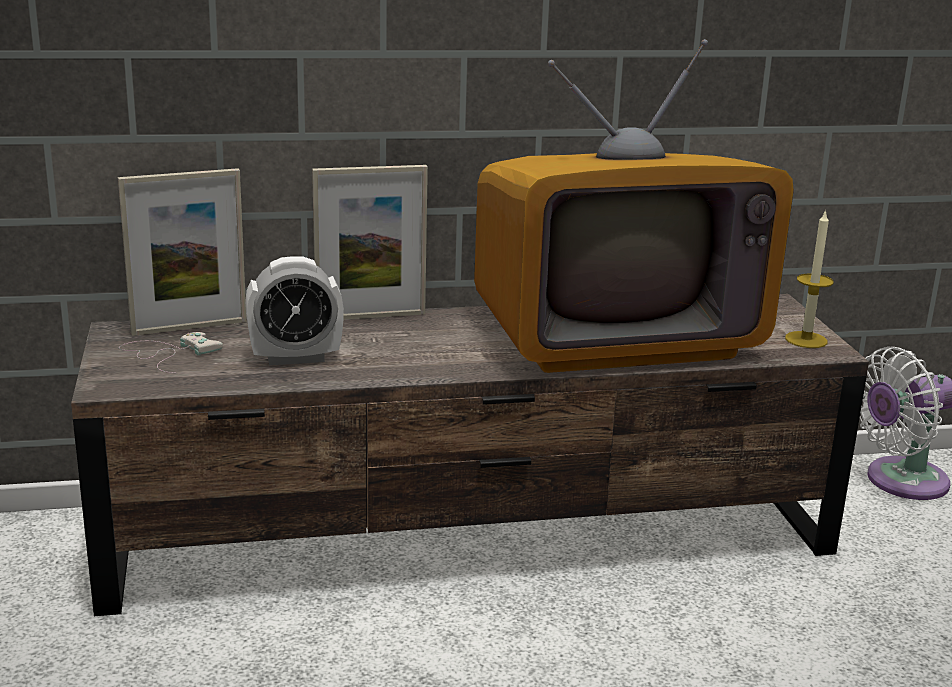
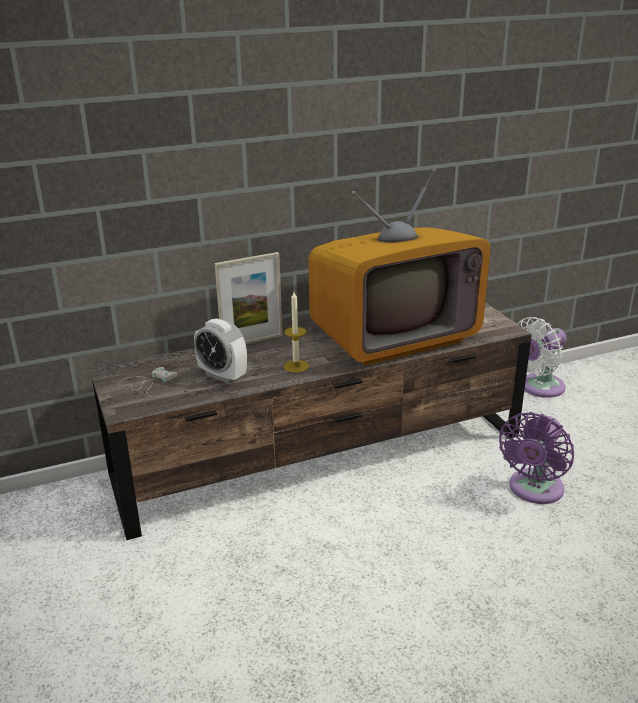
camera: 10 degrees left, 5 degrees up
picture frame [118,168,247,336] -> none
alarm clock [245,256,344,365] -> alarm clock turned 60 degrees clockwise [194,318,247,384]
candle [785,209,834,348] -> candle moved to [284,292,309,373]
none -> purple fan [499,412,574,504]

